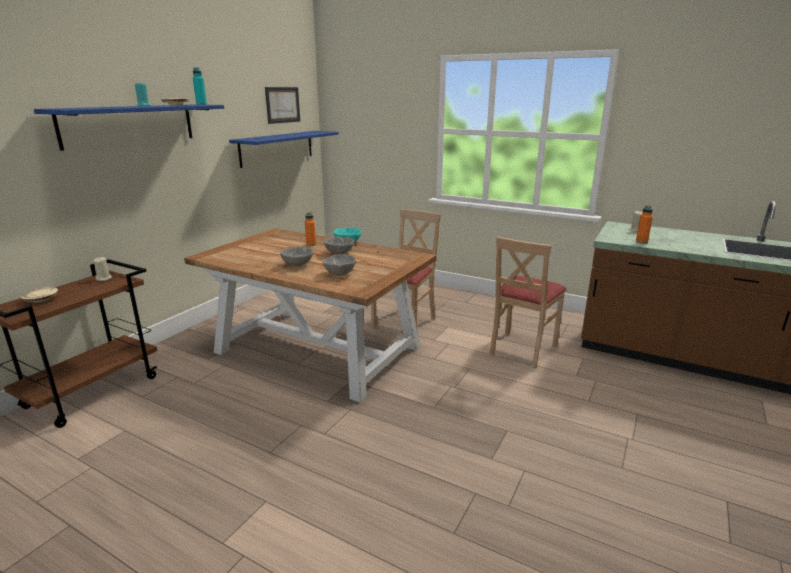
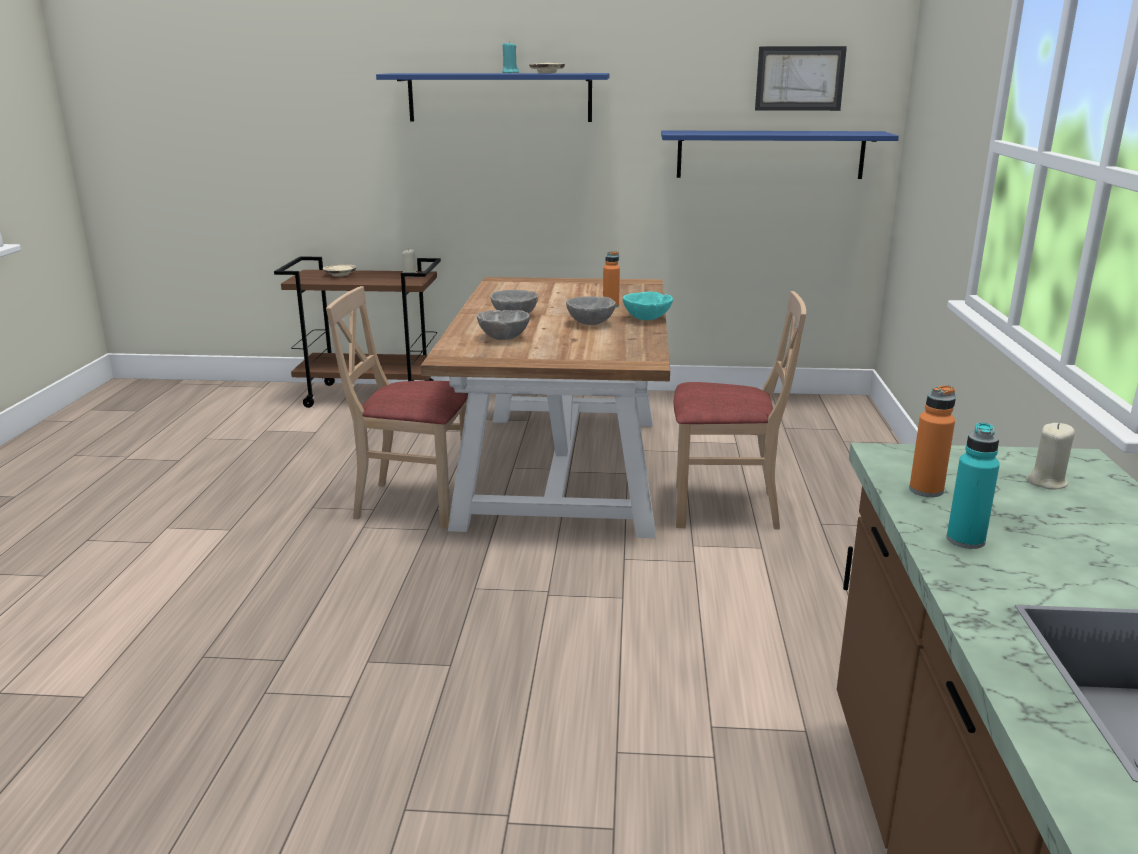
camera: 65 degrees right, 0 degrees up
turquoise bottle [193,67,207,105] -> turquoise bottle moved to [947,422,1000,549]
beige chair [489,236,567,369] -> beige chair moved to [326,286,468,529]

